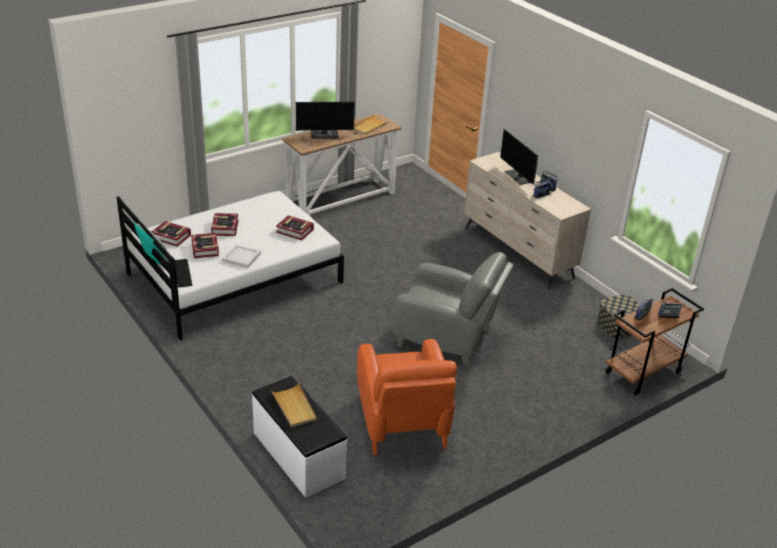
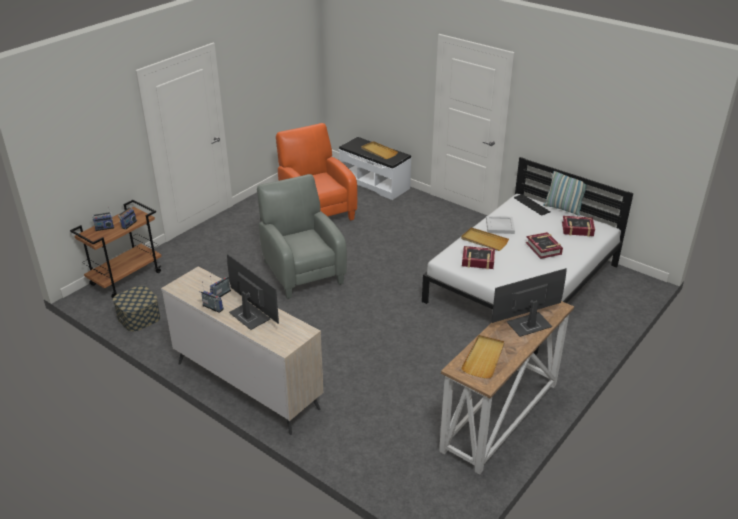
camera: 165 degrees right, 0 degrees up
book [191,233,219,258] -> none
grey armchair [393,252,514,368] -> grey armchair turned 60 degrees clockwise [257,174,347,299]
none -> beige tray [461,227,509,251]

